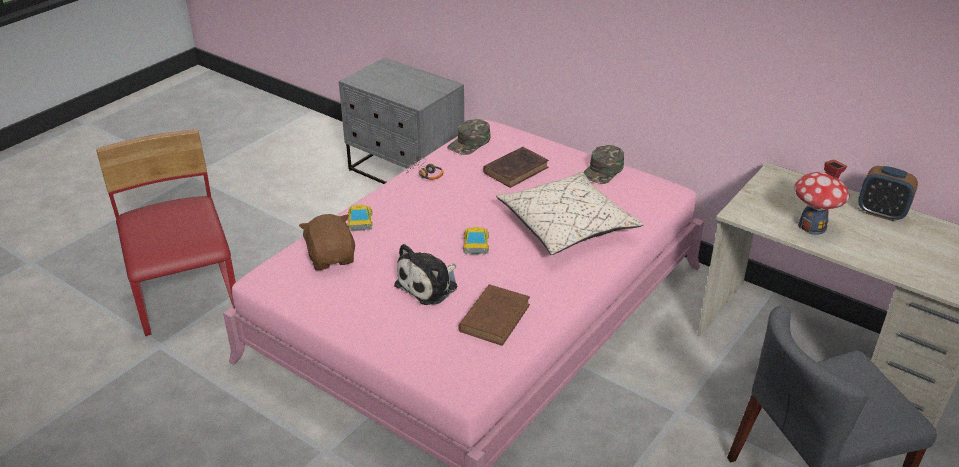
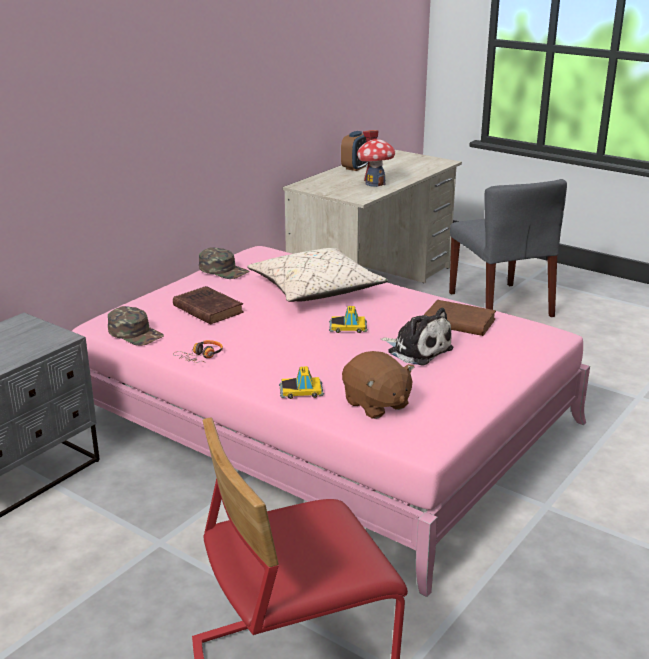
camera: 90 degrees left, 10 degrees down
brown plush toy [299,214,355,270] -> brown plush toy turned 105 degrees counterclockwise [342,351,414,419]

